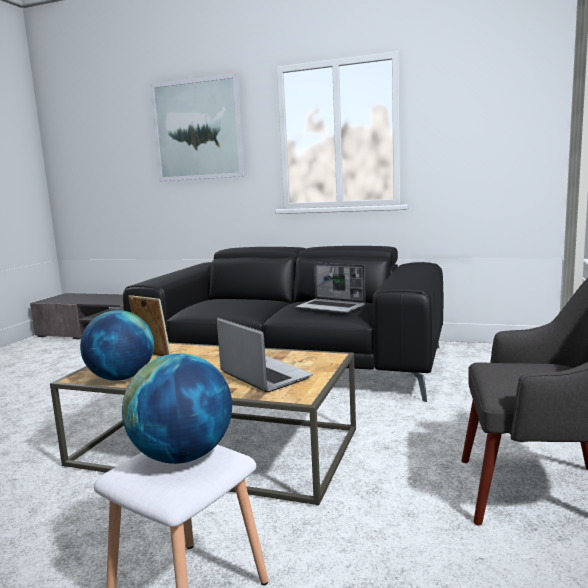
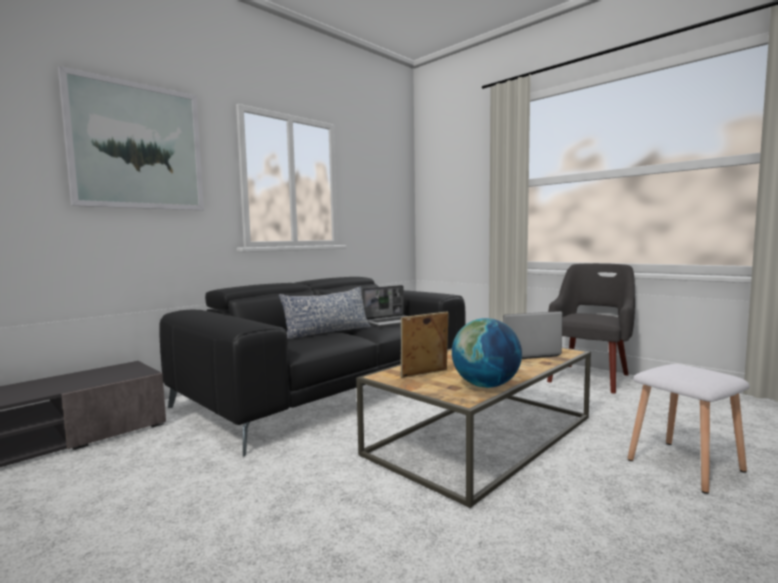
camera: 65 degrees left, 5 degrees down
globe [122,353,232,464] -> none
none -> pillow [279,286,371,340]

